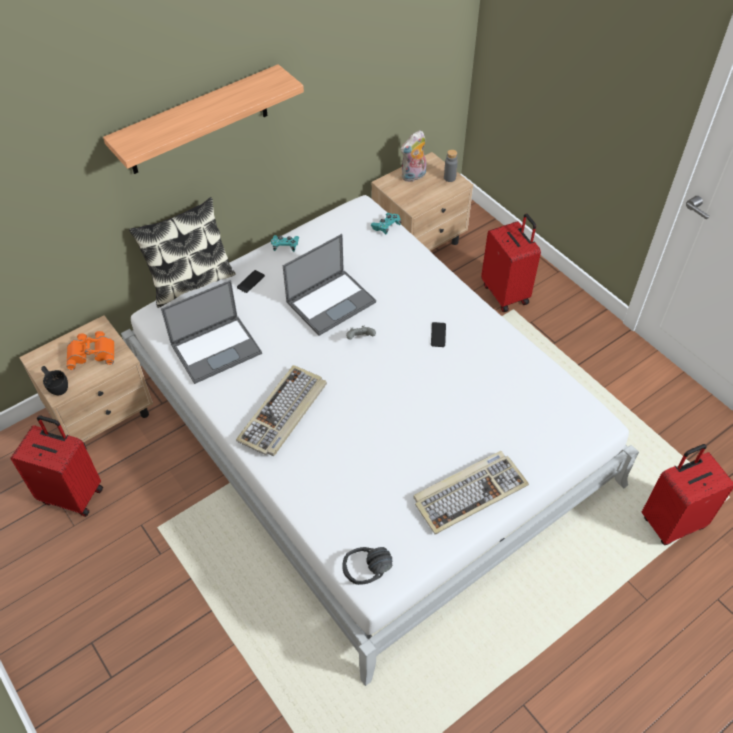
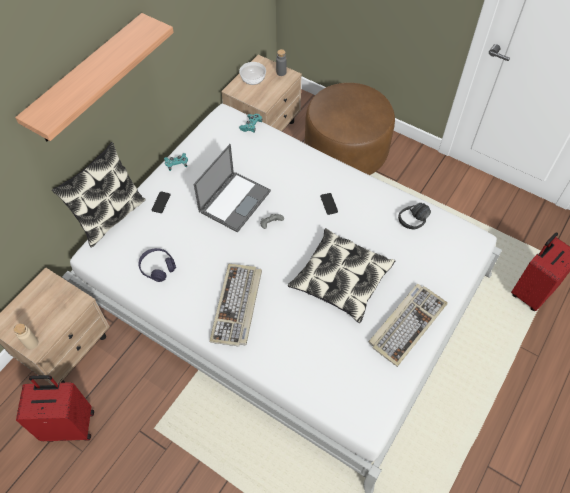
camera: 20 degrees left, 5 degrees up
black cup [41,366,68,395] -> beige bottle [14,323,38,349]
orange binoculars [67,331,114,370] -> none
laptop [161,280,262,384] -> purple headphones [138,248,176,282]
black headphones [342,547,392,585] -> black headphones moved to [398,203,431,230]
plush toy [400,130,426,182] -> bowl [239,62,266,85]
red suitcase [481,213,541,312] -> brown ottoman [305,83,395,175]
none -> pillow [288,228,395,323]

